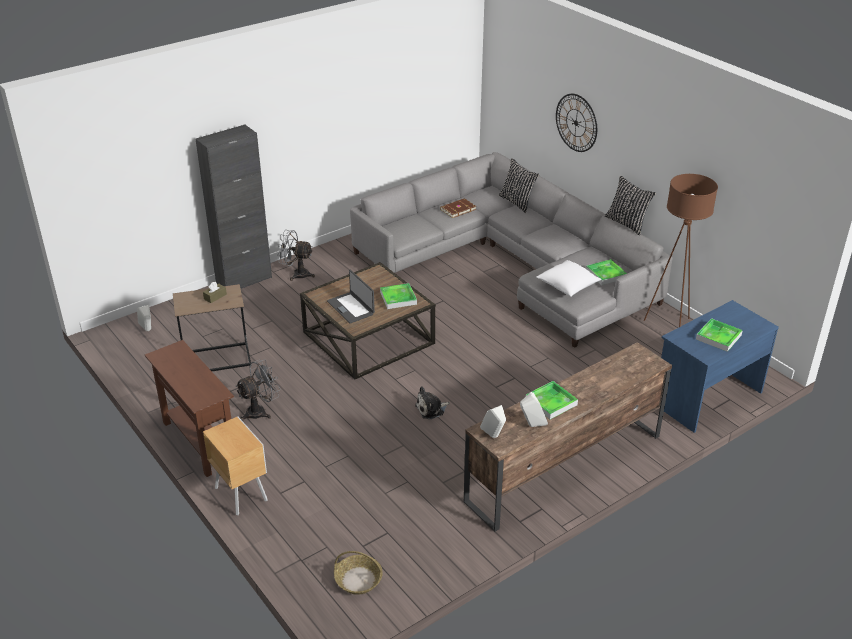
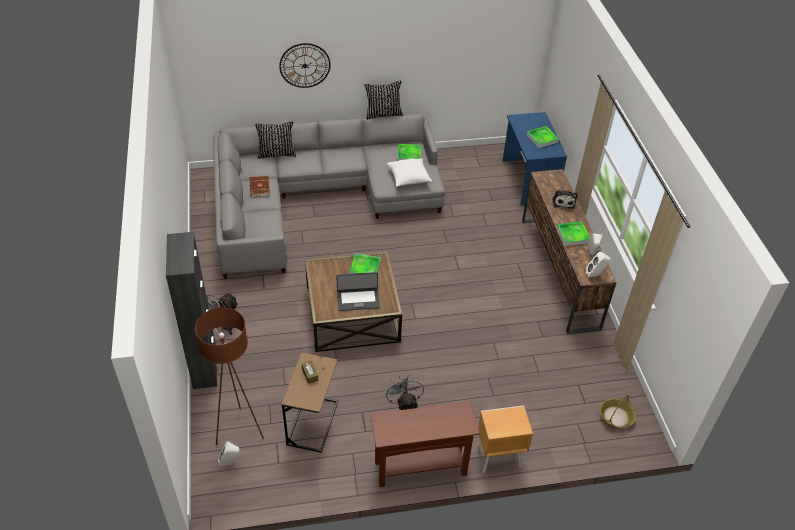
camera: 65 degrees left, 10 degrees up
plush toy [415,386,450,419] -> plush toy moved to [552,190,577,209]
brown floor lamp [644,174,718,327] -> brown floor lamp moved to [195,307,264,445]

